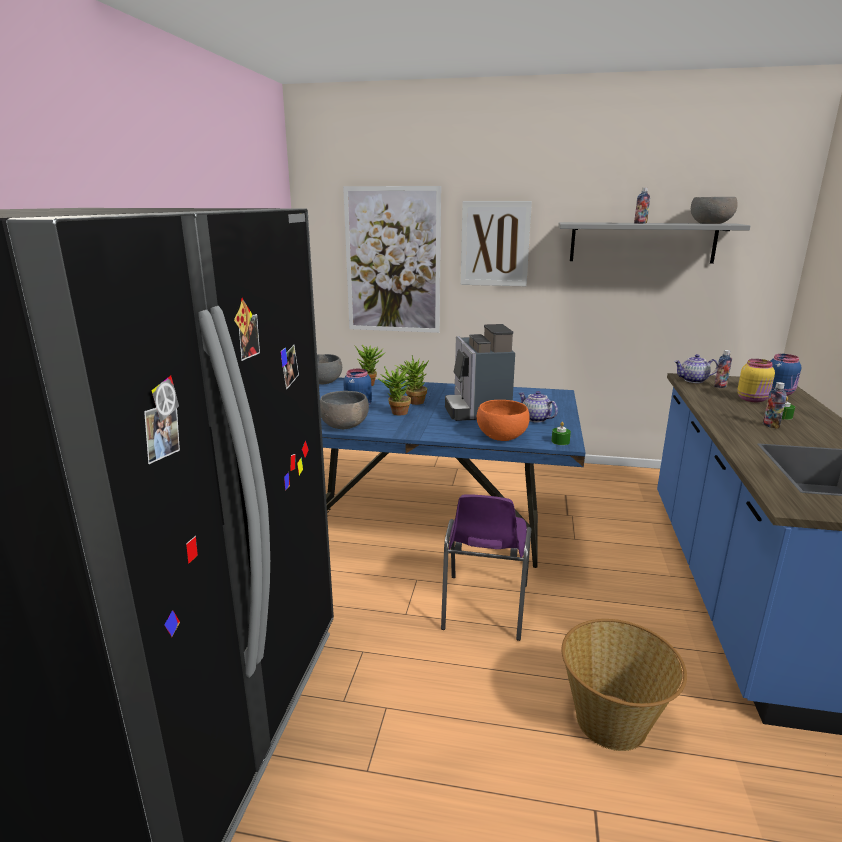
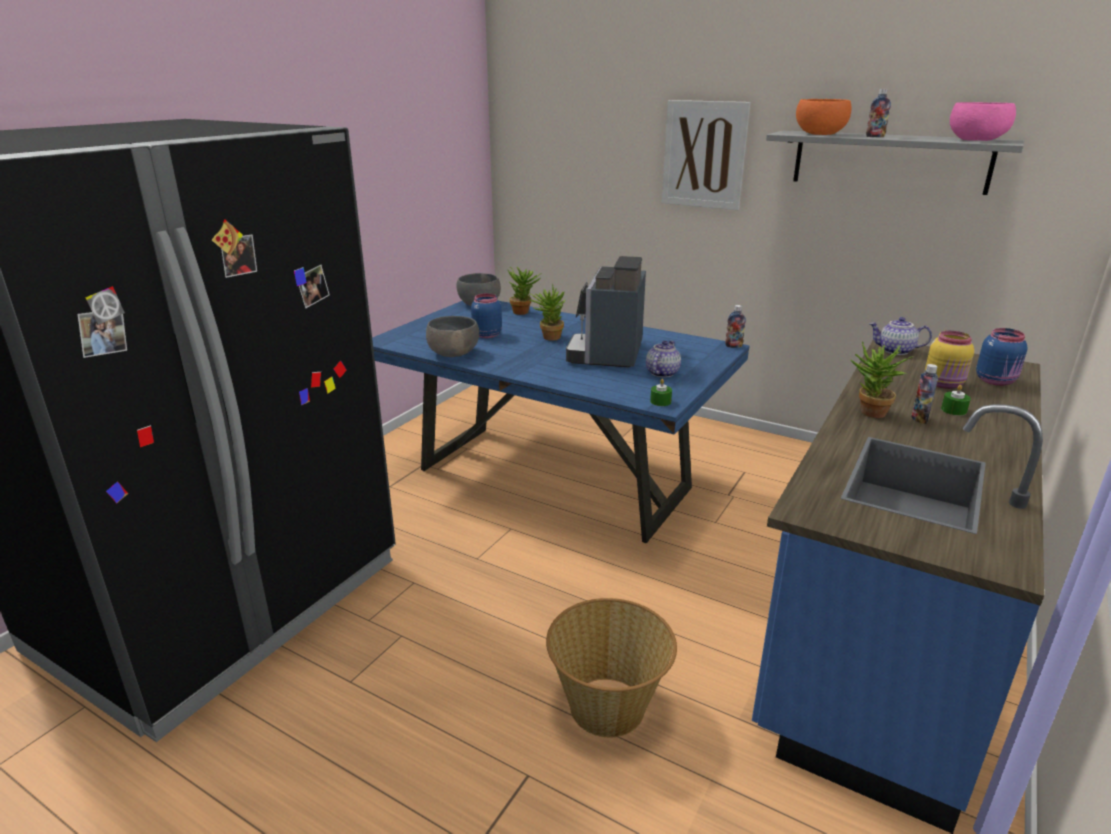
camera: 20 degrees right, 5 degrees up
picture [343,186,441,333] -> none
potted plant [378,366,414,416] -> potted plant moved to [850,342,912,418]
purple chair [441,494,531,641] -> none
orange bowl [477,400,530,441] -> orange bowl moved to [796,99,852,135]
teapot [519,391,558,423] -> teapot turned 45 degrees clockwise [646,341,681,378]
grey bowl [691,197,738,224] -> pink bowl [950,102,1016,141]
bottle [714,350,732,388] -> bottle moved to [725,305,746,348]

